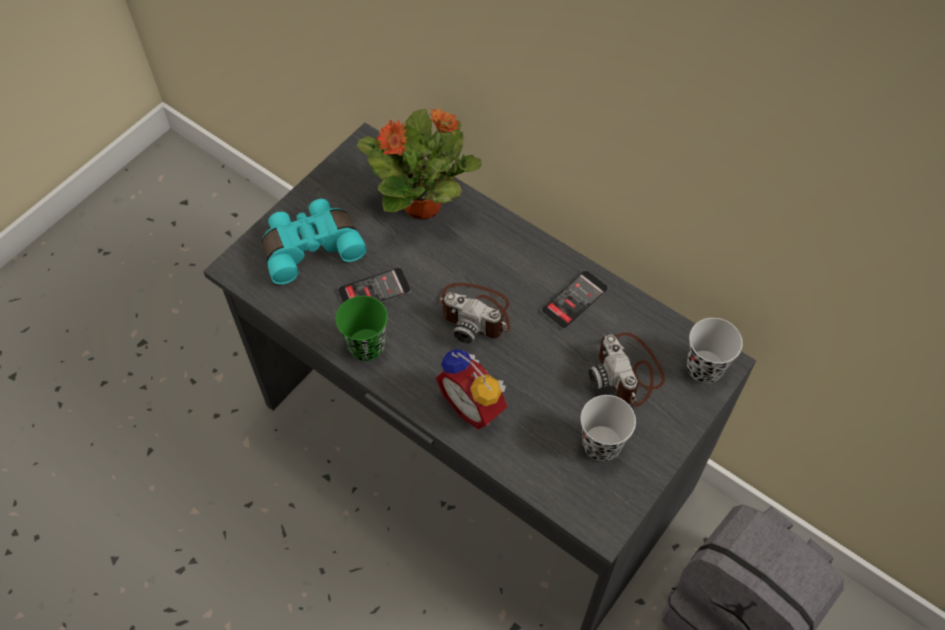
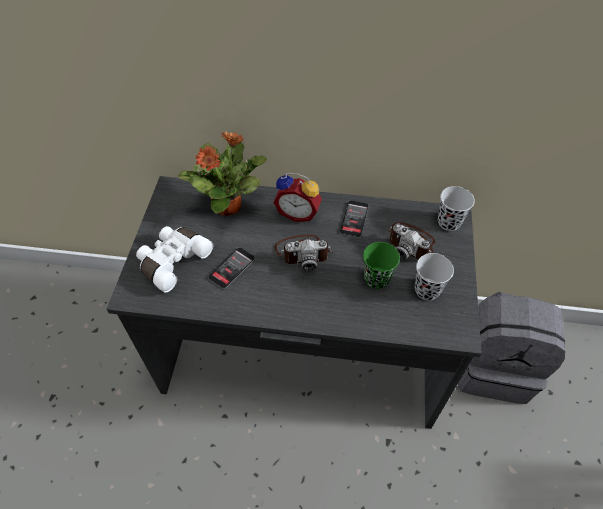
camera: 30 degrees left, 5 degrees down
turquoise binoculars [262,199,367,284] -> white binoculars [136,226,213,293]
green cup [335,296,388,361] -> green cup moved to [363,242,400,289]
alarm clock [436,349,507,430] -> alarm clock moved to [273,173,322,222]

